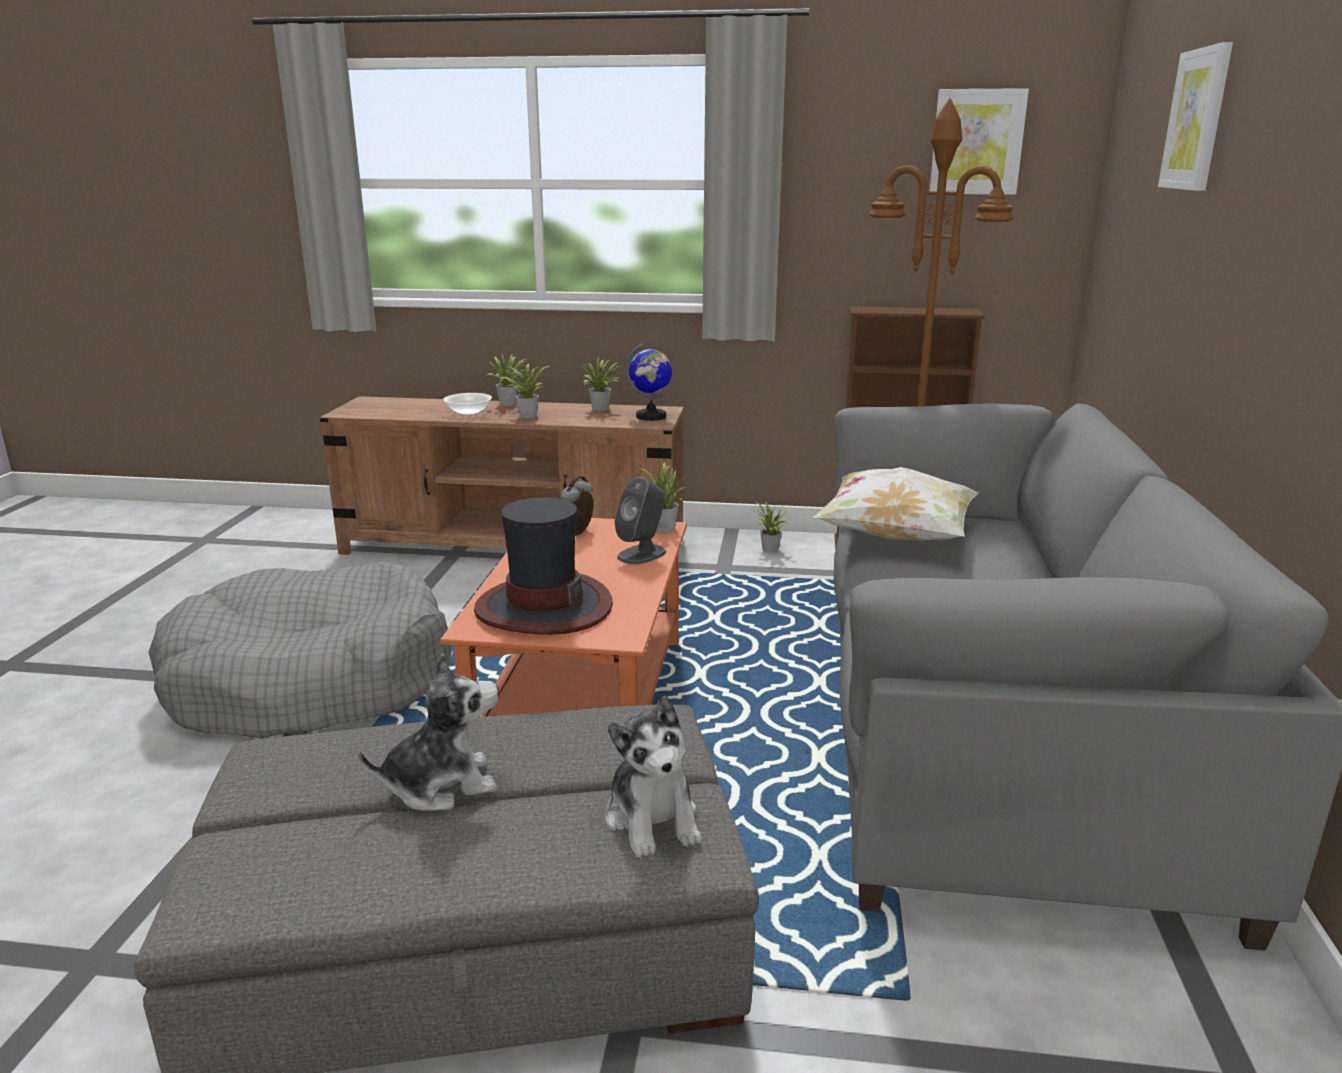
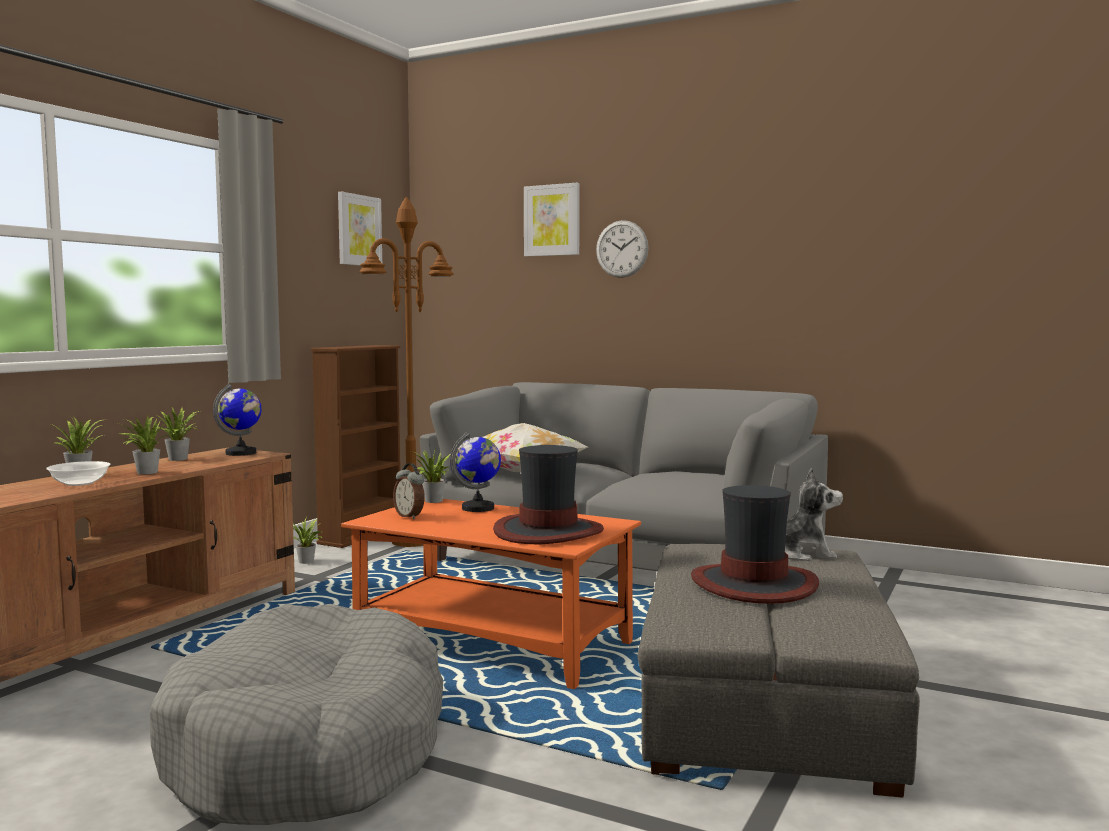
camera: 70 degrees left, 15 degrees down
plush toy [358,653,498,811] -> hat [691,485,819,604]
grey speaker [615,477,666,564] -> globe [450,432,501,512]
none -> wall clock [596,220,648,278]

